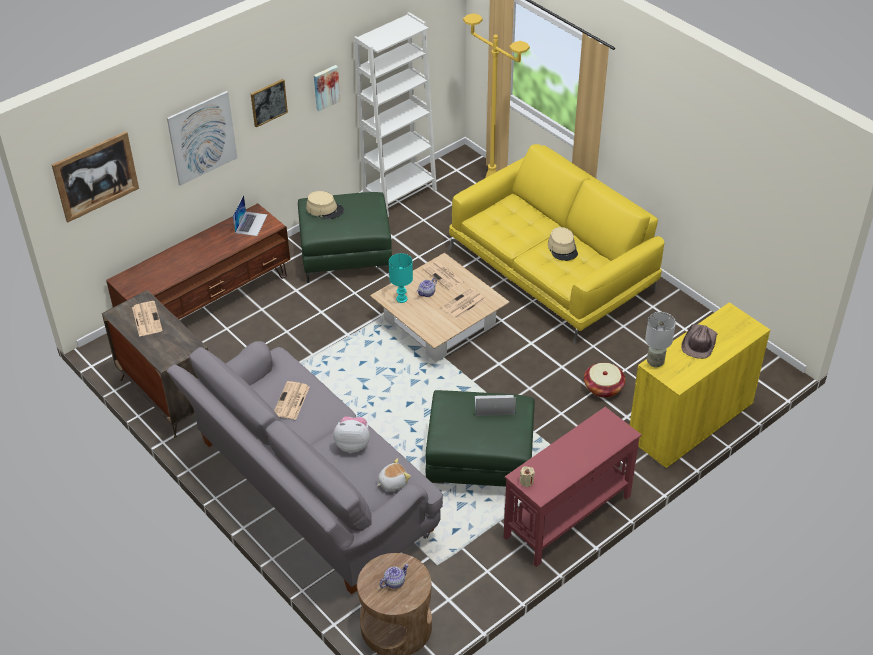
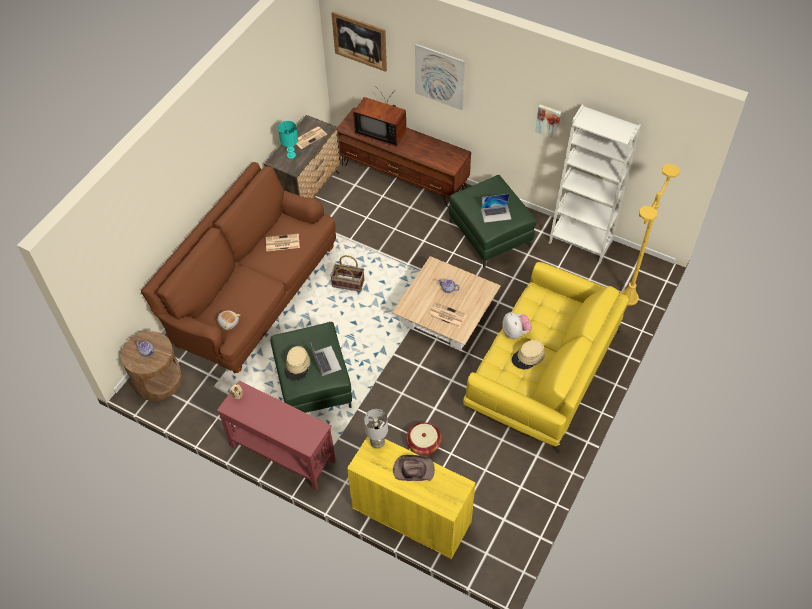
camera: 70 degrees right, 10 degrees up
grey sofa [167,341,443,594] -> brown sofa [141,162,336,373]
laptop [233,195,268,236] -> laptop moved to [481,194,511,223]
picture [251,79,288,127] -> none
beige hat [306,191,344,219] -> beige hat moved to [285,346,310,381]
plush toy [333,416,370,453] -> plush toy moved to [502,312,532,339]
turquoise table lamp [389,253,413,303] -> turquoise table lamp moved to [278,121,298,159]
newspaper [423,261,465,290] -> none
none -> basket [330,255,365,292]
none -> television [353,87,406,147]

